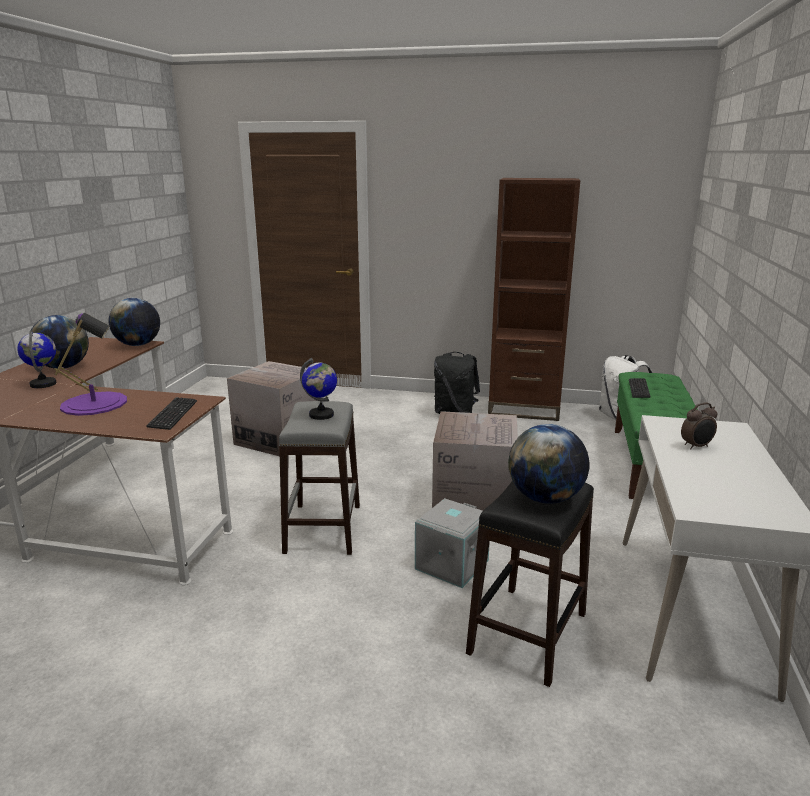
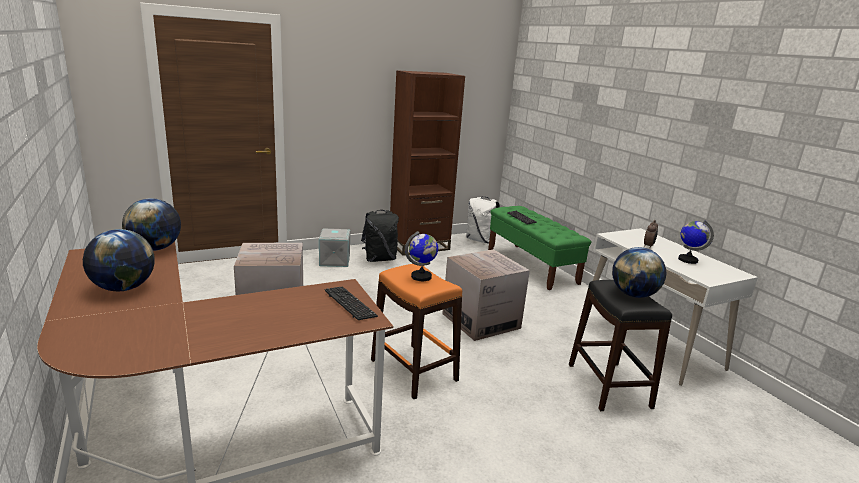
camera: 40 degrees left, 0 degrees up
globe [17,331,56,388] -> globe moved to [678,220,714,264]
purple table lamp [54,313,127,416] -> none
grey stool [279,401,360,555] -> orange stool [371,264,462,399]
grey storage box [415,498,490,588] -> grey storage box moved to [319,229,350,267]

